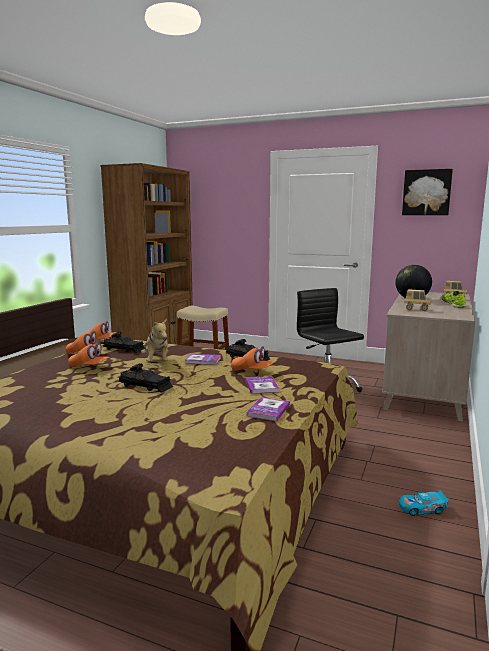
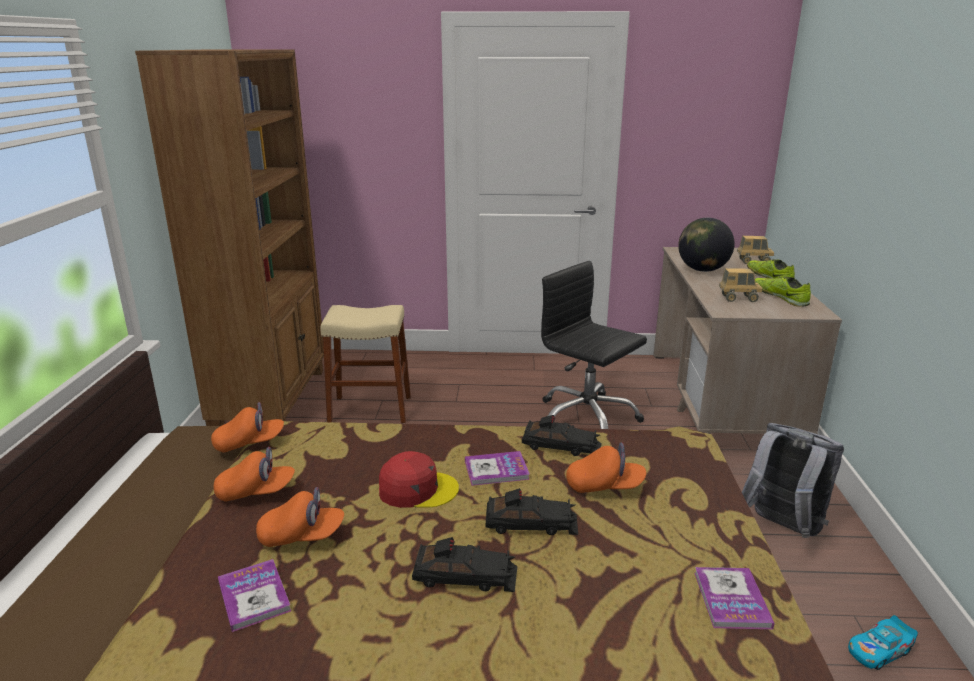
camera: 20 degrees left, 10 degrees up
black toy car [103,332,145,353] -> black toy car moved to [486,488,578,535]
plush toy [141,318,169,362] -> red cap [379,451,459,508]
book [245,376,280,394] -> book moved to [218,559,291,632]
picture [402,169,453,215] -> none
none -> grey backpack [742,423,844,538]
none -> shoe [755,277,811,307]

